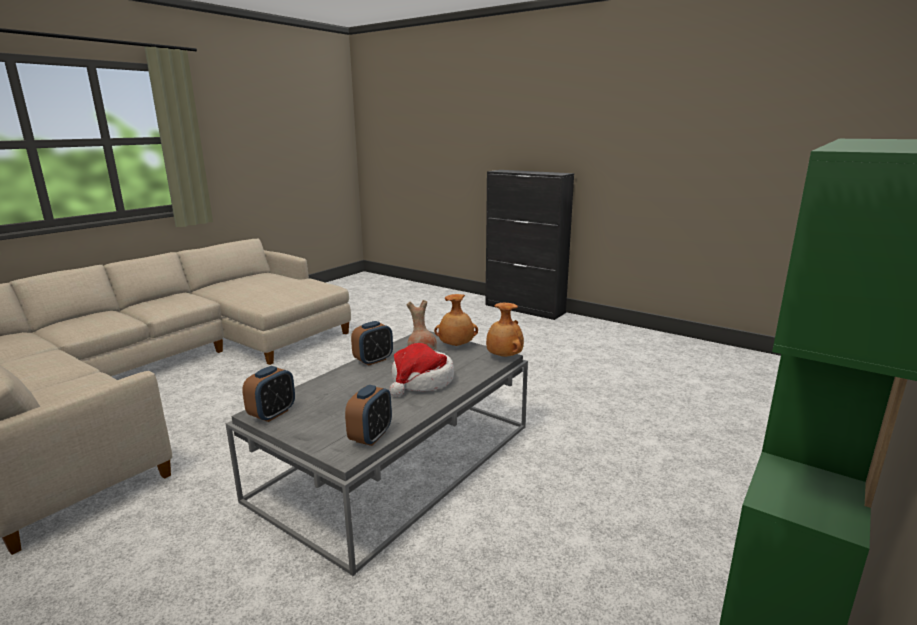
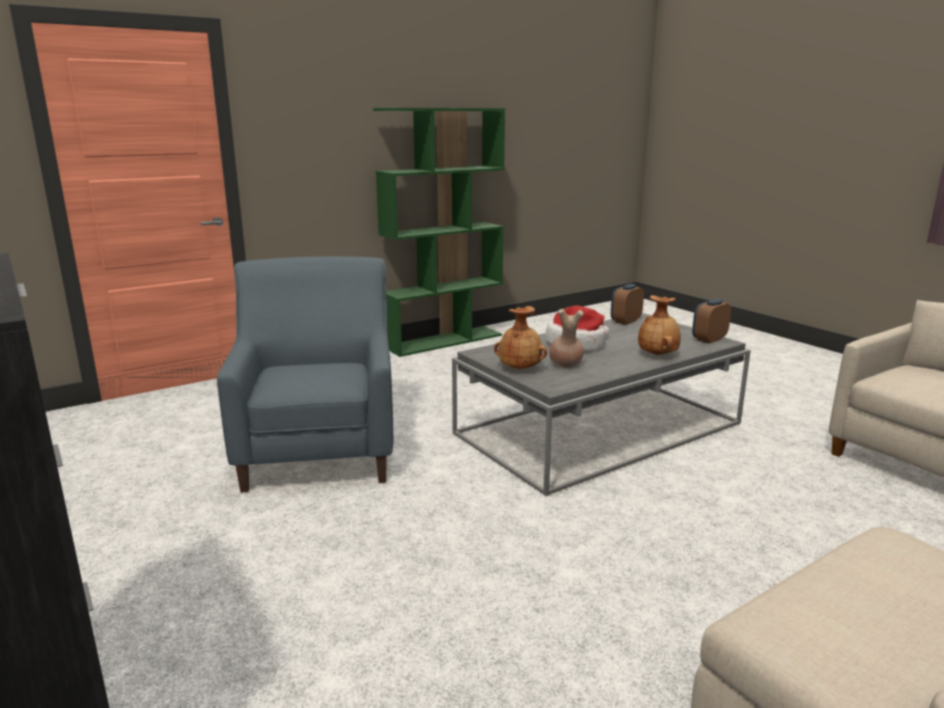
camera: 160 degrees left, 0 degrees up
alarm clock [351,321,393,366] -> none
brown vase [486,303,524,357] -> brown vase moved to [638,295,681,355]
none -> blue armchair [217,256,393,493]

